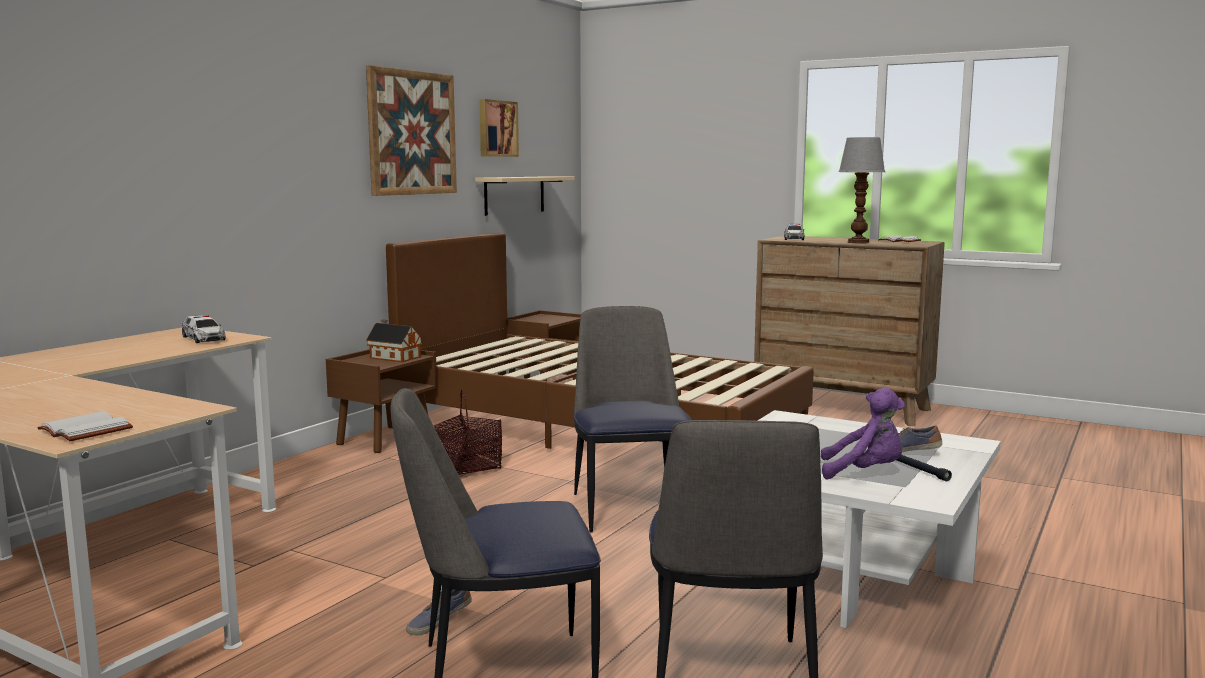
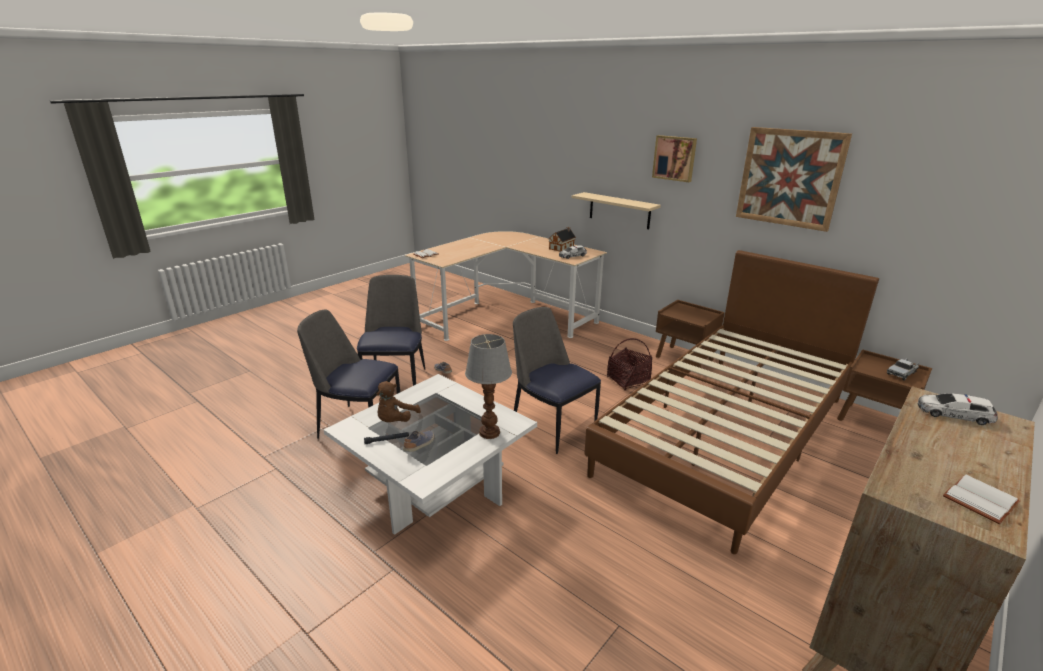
camera: 100 degrees right, 15 degrees up
toy house [366,319,422,362] -> toy house moved to [549,227,576,251]
beige shelf [475,176,575,216] -> beige shelf moved to [572,192,661,229]
picture [479,99,519,157] -> picture moved to [652,135,697,182]
chair [574,306,691,532] -> chair turned 135 degrees counterclockwise [513,307,601,454]
purple plush toy [821,388,905,479] -> brown plush toy [376,381,421,422]
table lamp [839,137,885,243] -> table lamp moved to [465,334,512,439]
none -> toy truck [887,358,919,380]

